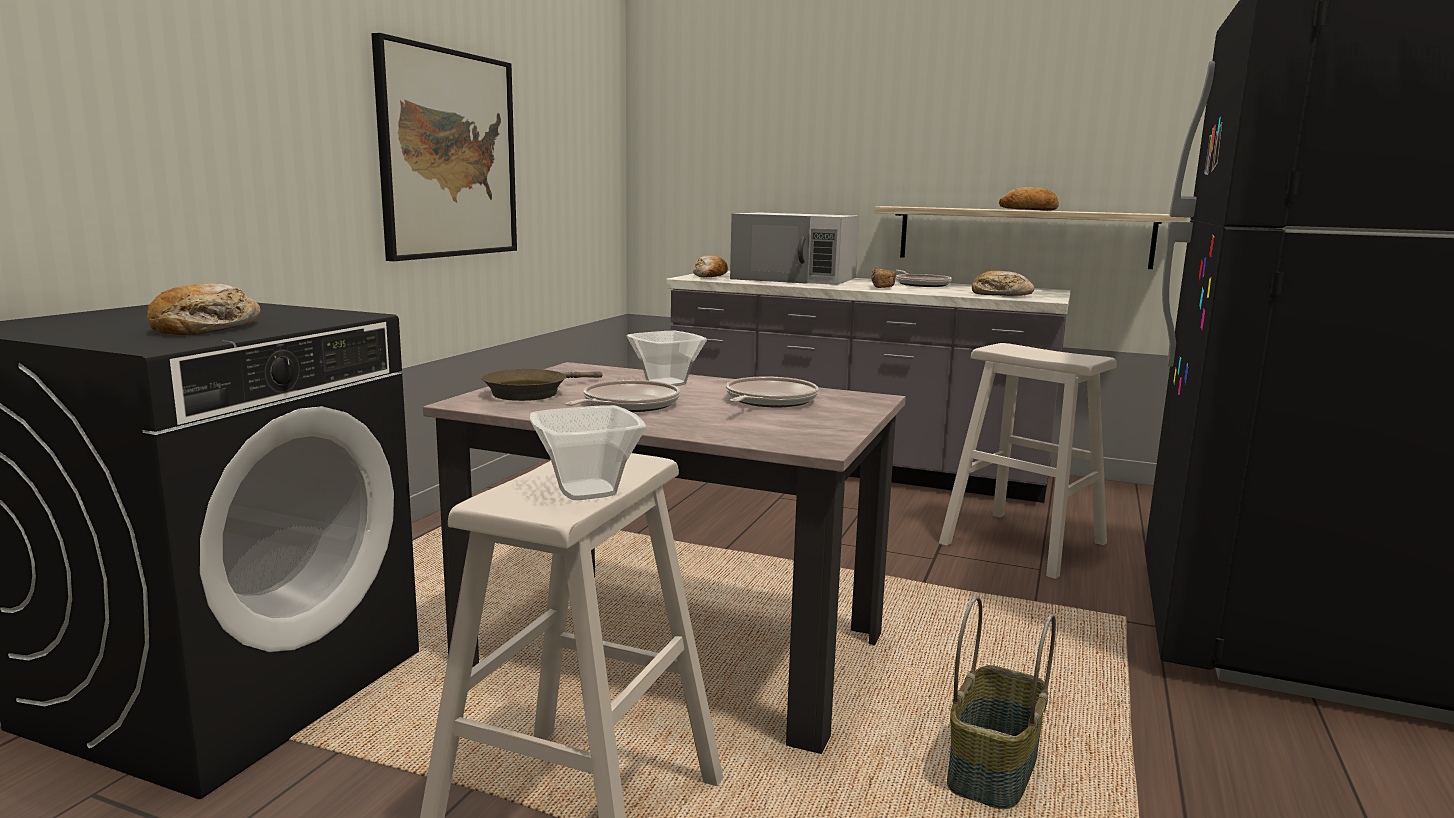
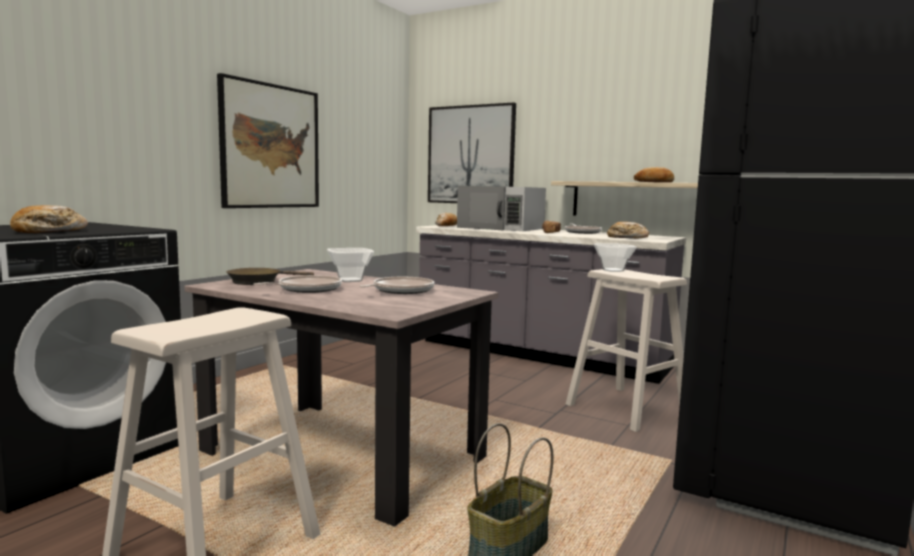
camera: 10 degrees right, 5 degrees down
bowl [530,405,646,500] -> bowl moved to [593,244,637,272]
none -> picture [428,102,516,203]

